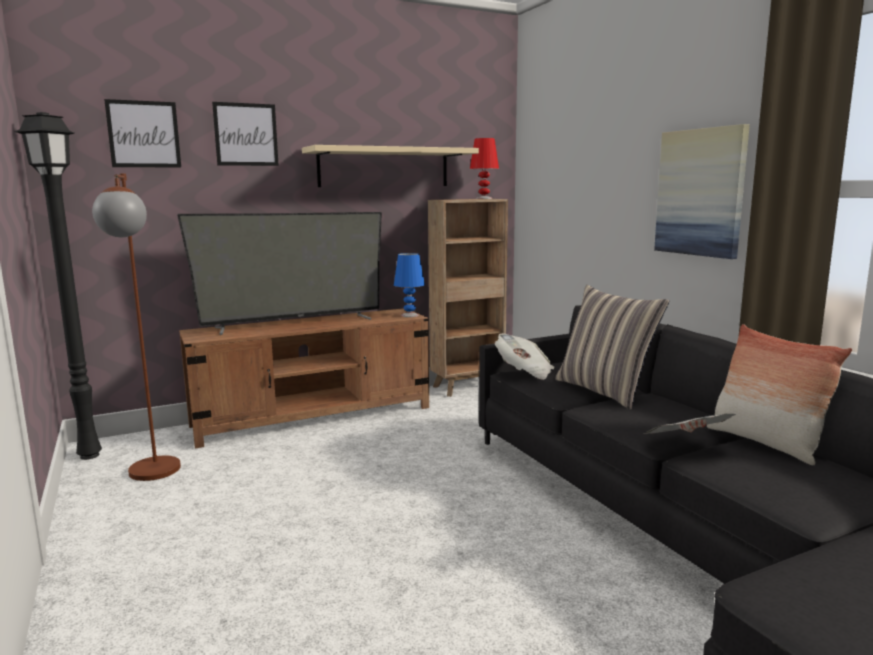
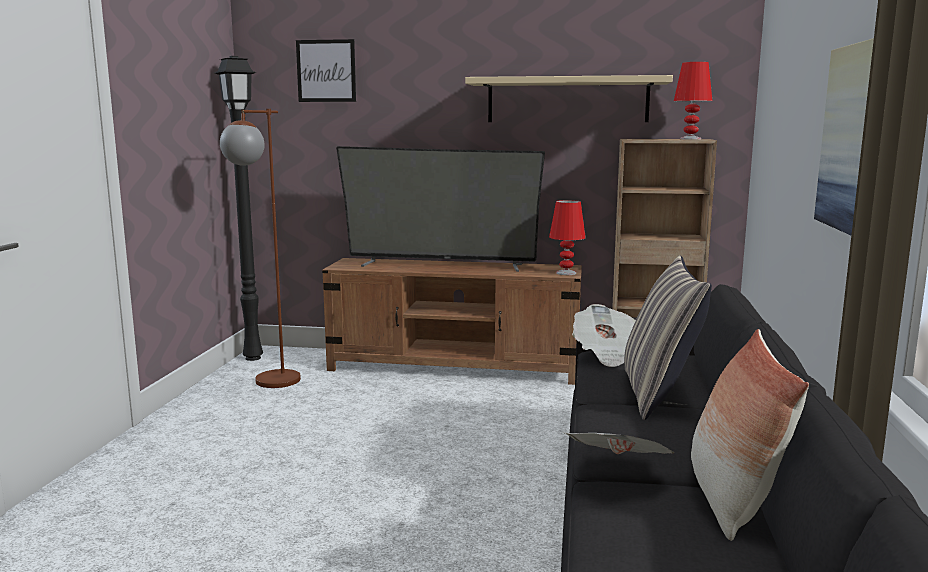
camera: 35 degrees right, 0 degrees up
picture [212,102,279,166] -> none
blue table lamp [394,253,425,317] -> red table lamp [549,200,586,275]

